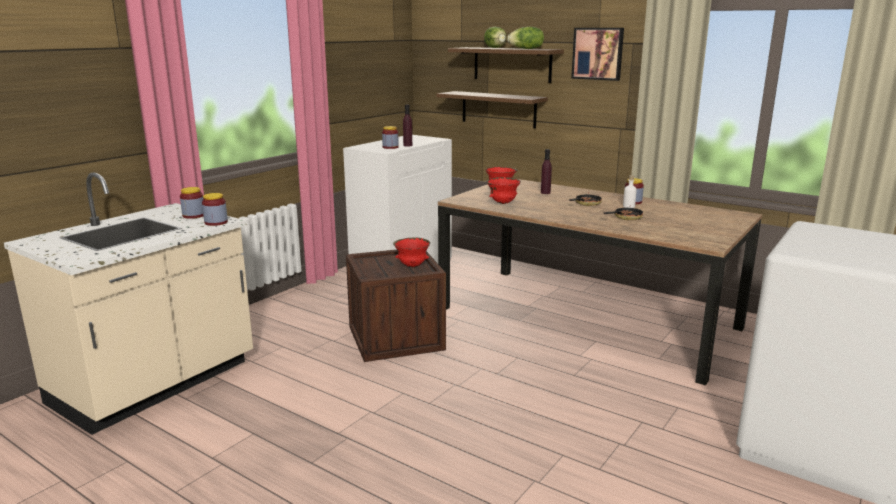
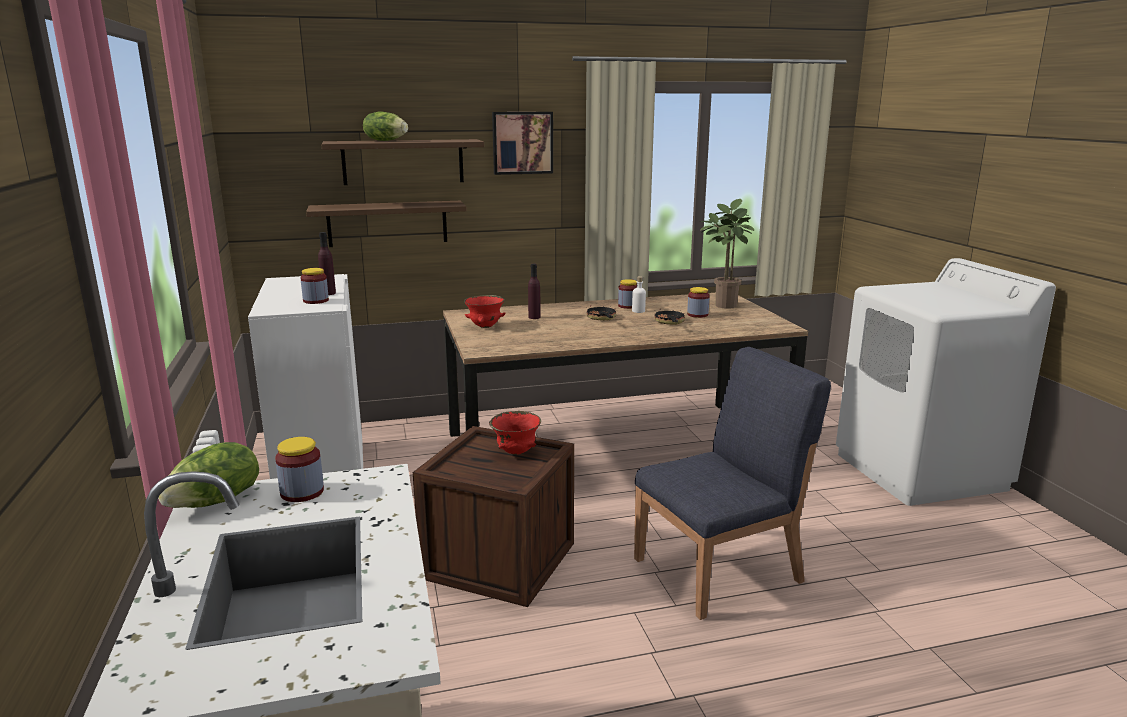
camera: 50 degrees left, 0 degrees up
jar [202,193,228,226] -> jar moved to [687,287,710,318]
red bowl [486,177,521,204] -> none
lettuce [507,27,544,49] -> lettuce moved to [158,442,259,508]
none -> blue chair [634,347,831,620]
none -> potted plant [700,199,754,309]

